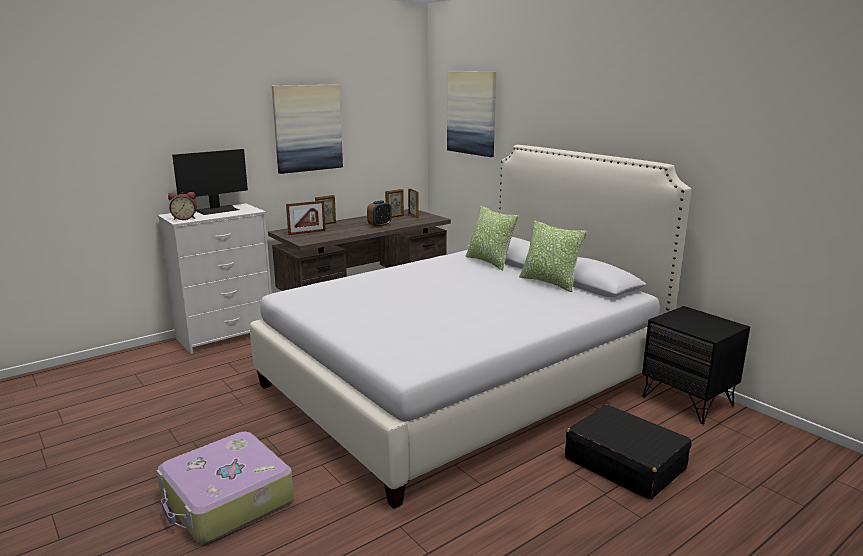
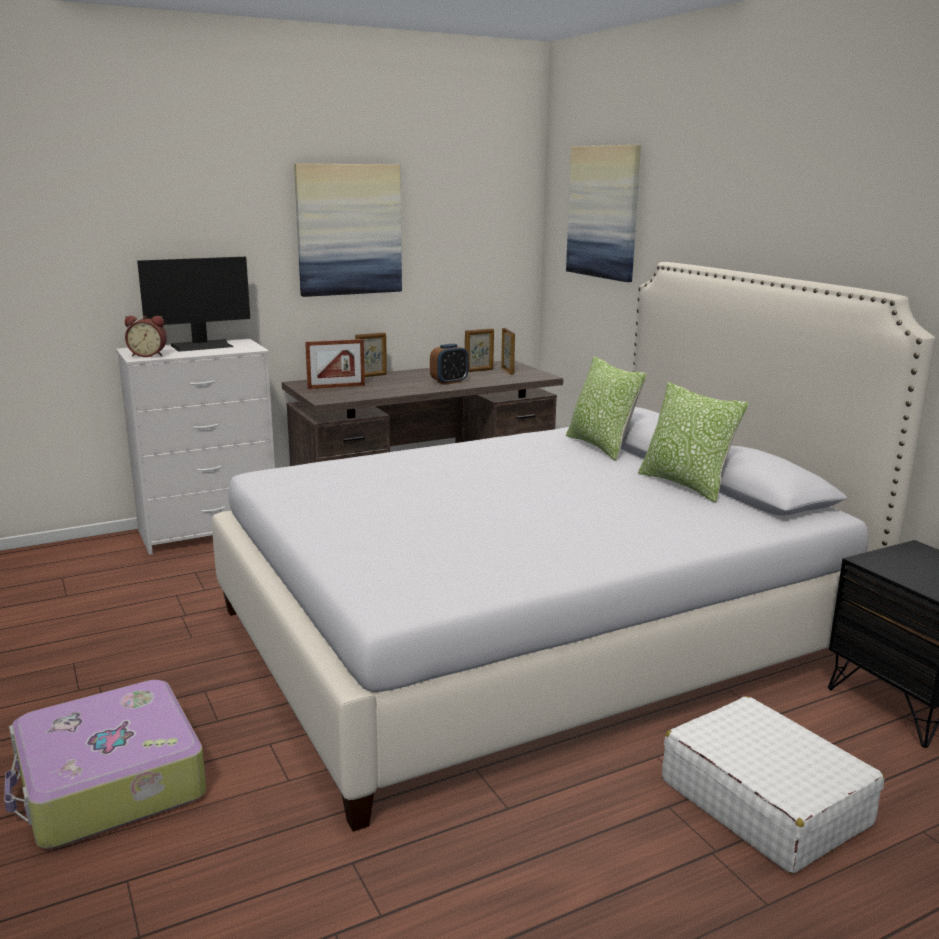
camera: 10 degrees right, 0 degrees up
black suitcase [565,405,692,500] -> white suitcase [662,696,884,873]

